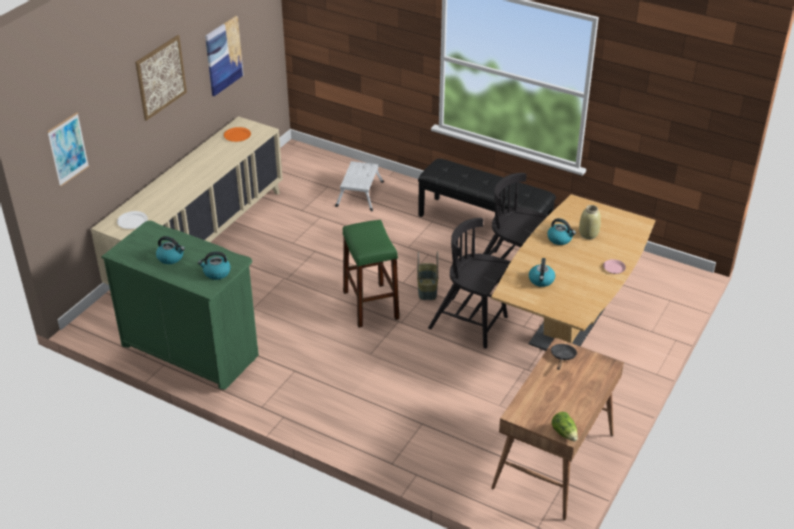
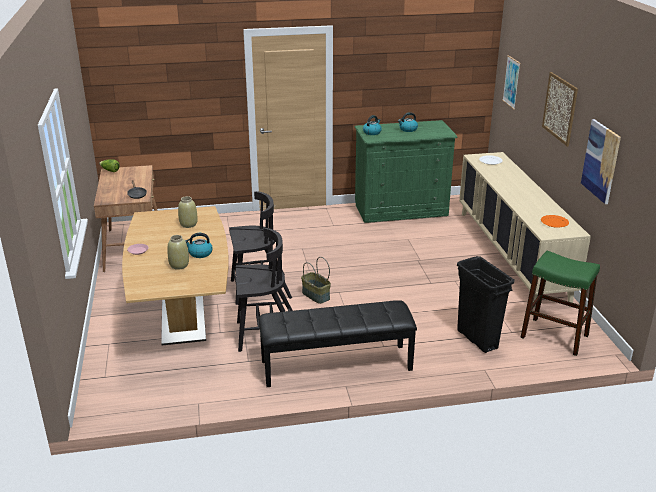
camera: 140 degrees right, 10 degrees down
white step ladder [335,161,384,211] -> black trash can [457,256,515,353]
green stool [342,220,399,327] -> green stool moved to [521,251,600,356]
kettle [529,258,555,287] -> beige vase [178,196,198,228]

